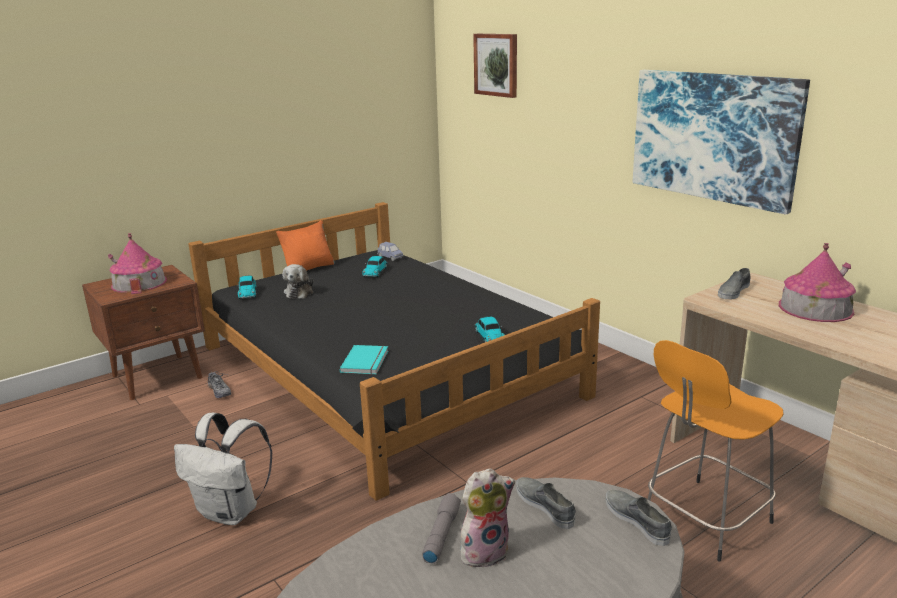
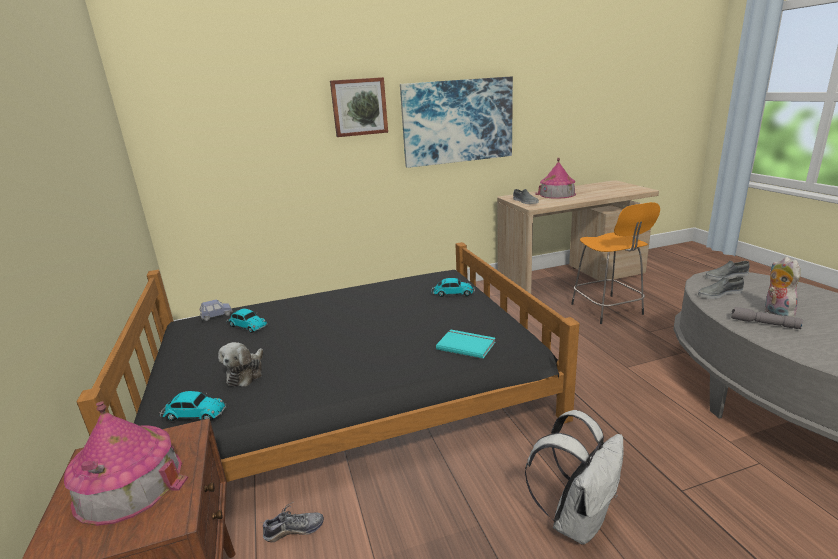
camera: 70 degrees left, 0 degrees up
orange pillow [276,220,335,270] -> none
plush toy [283,264,314,299] -> plush toy turned 75 degrees clockwise [218,342,263,386]
picture [473,34,517,98] -> picture moved to [330,77,388,137]

